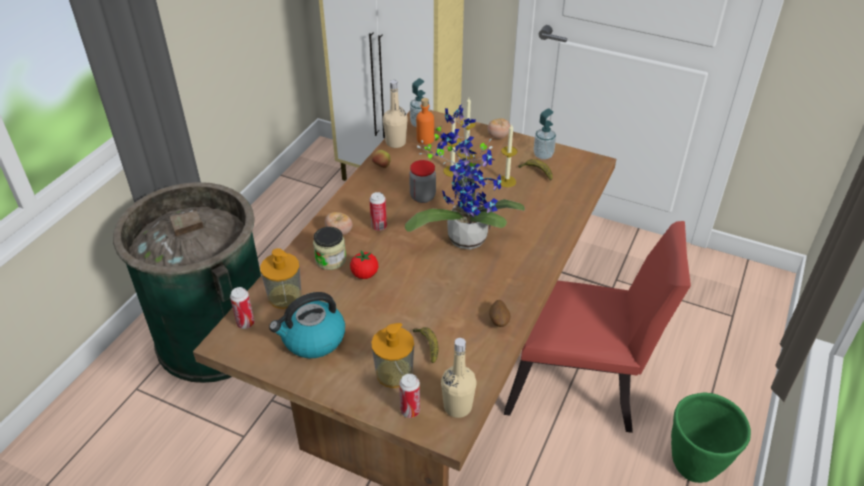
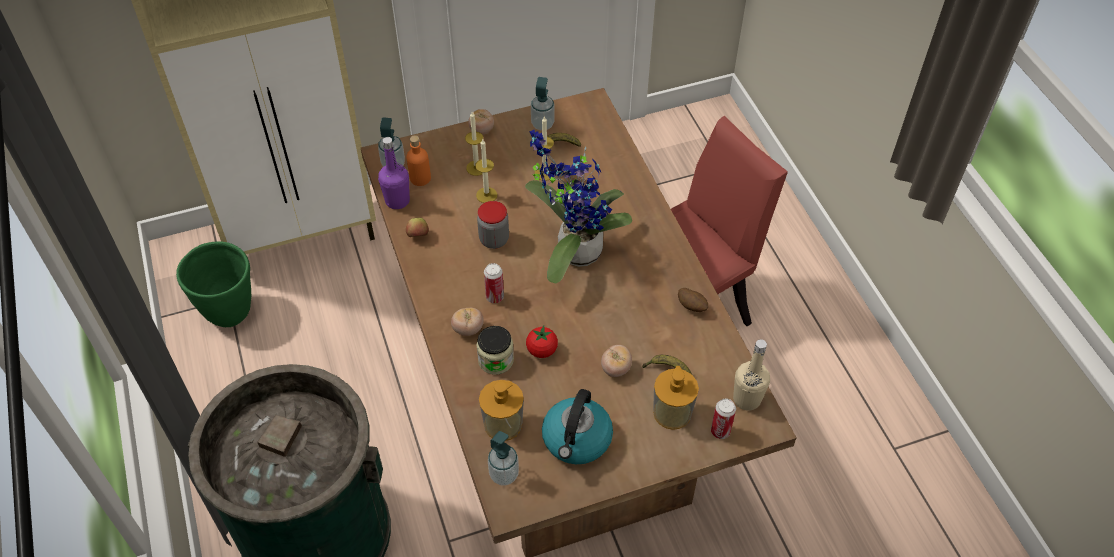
camera: 45 degrees left, 10 degrees up
can [230,287,255,329] -> soap dispenser [488,431,519,486]
beige bottle [383,80,408,148] -> purple bottle [378,137,410,209]
green planter [671,393,751,483] -> green planter moved to [176,241,251,327]
none -> tomato [601,345,632,377]

